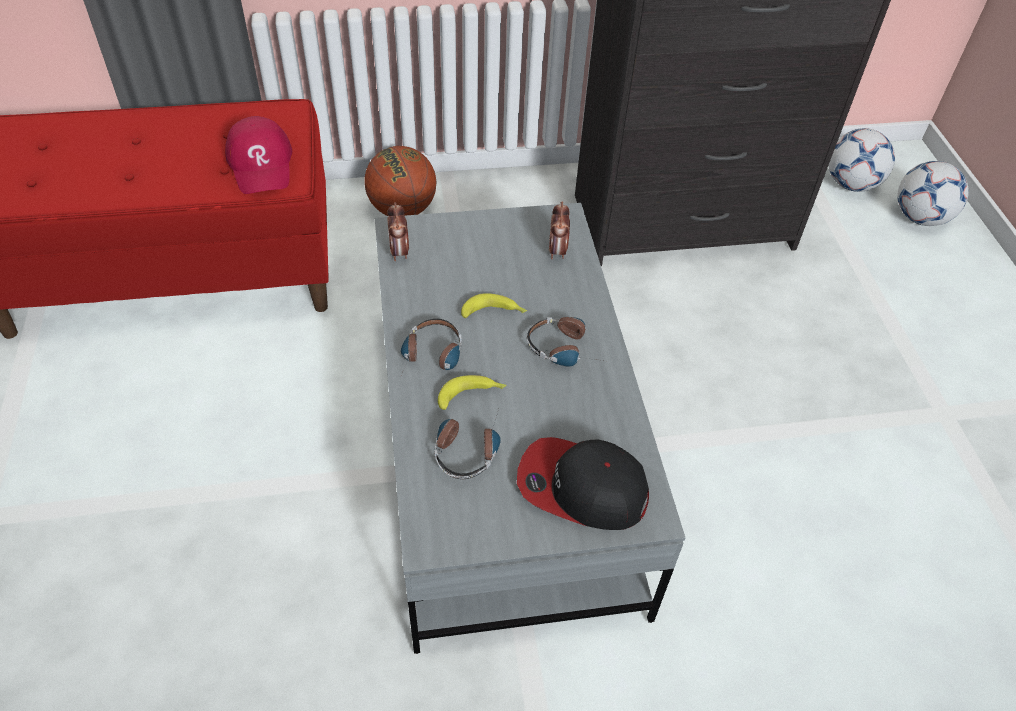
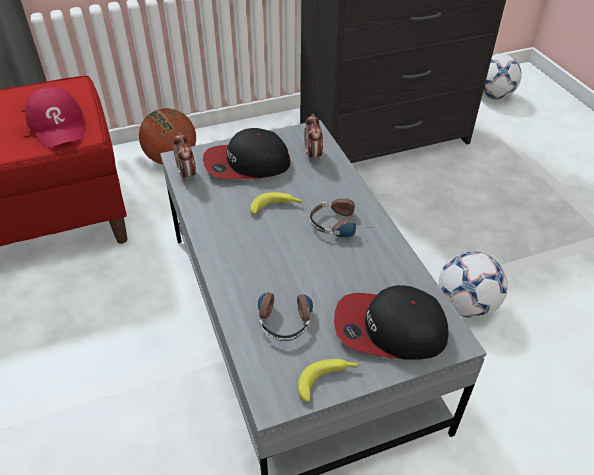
camera: 10 degrees left, 5 degrees down
headphones [400,319,462,378] -> none
banana [438,375,506,410] -> banana moved to [298,359,360,402]
football [897,161,969,226] -> football moved to [439,252,508,318]
none -> cap [203,128,291,179]

